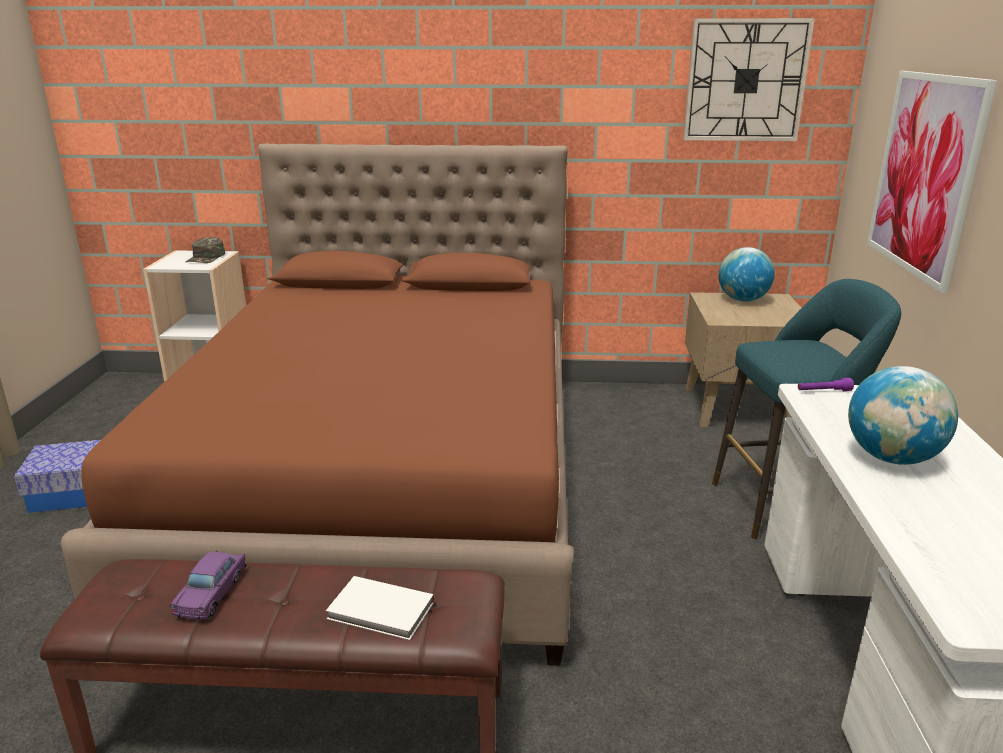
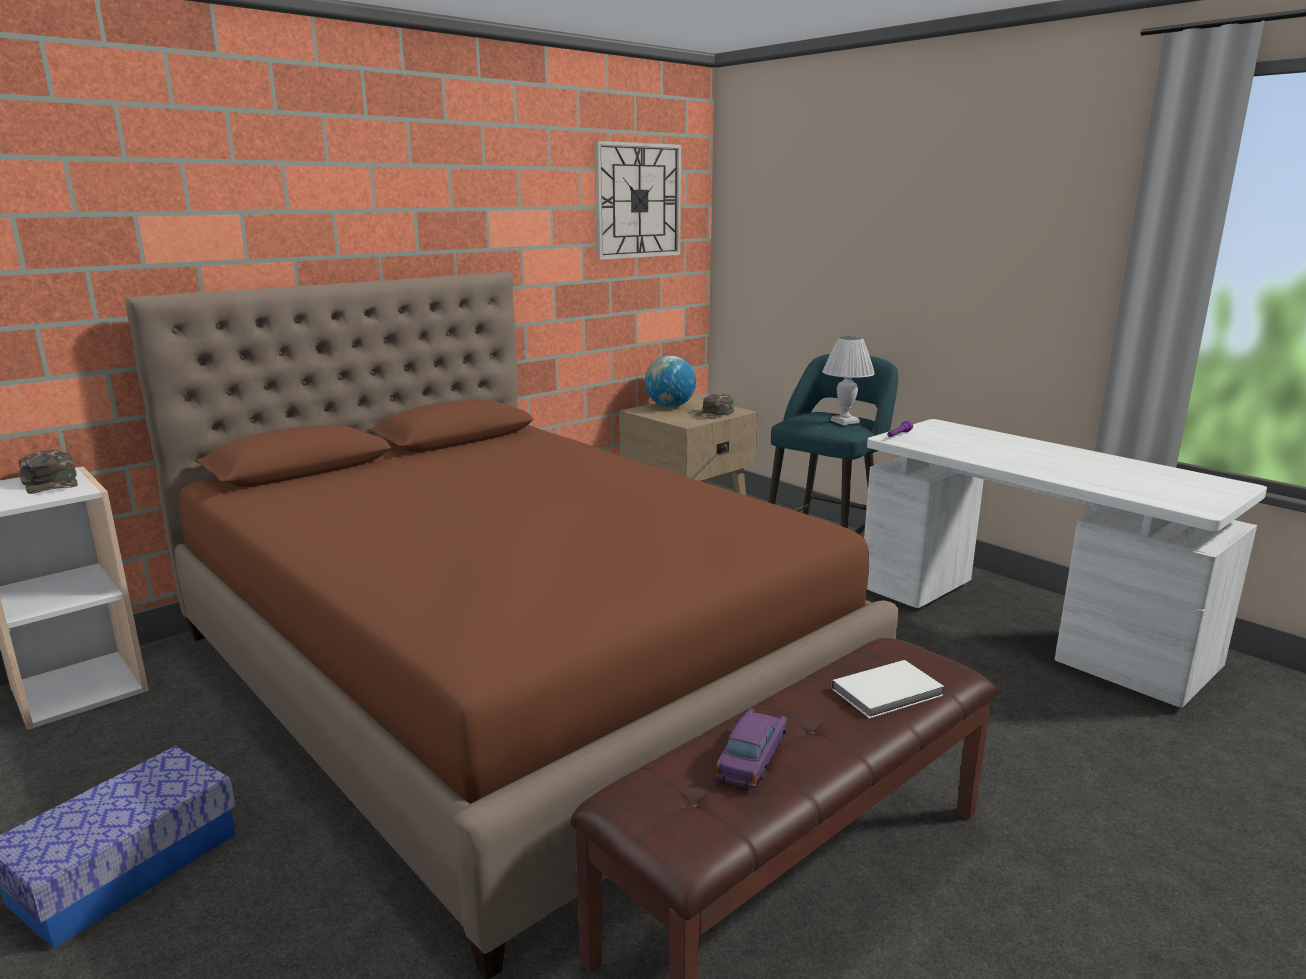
camera: 45 degrees left, 5 degrees down
purple toy car [170,550,247,620] -> purple toy car turned 120 degrees counterclockwise [715,708,787,788]
globe [848,366,958,465] -> none
picture [867,71,997,293] -> none
none -> green cap [693,394,734,419]
none -> white table lamp [822,336,875,425]

